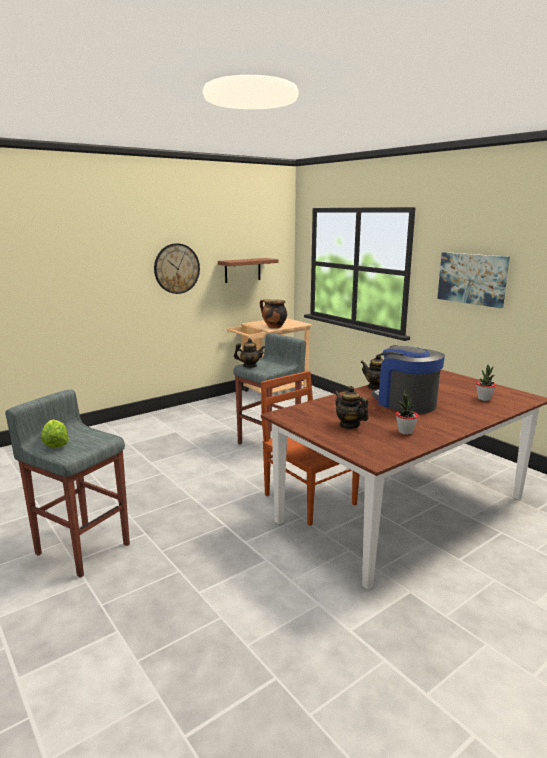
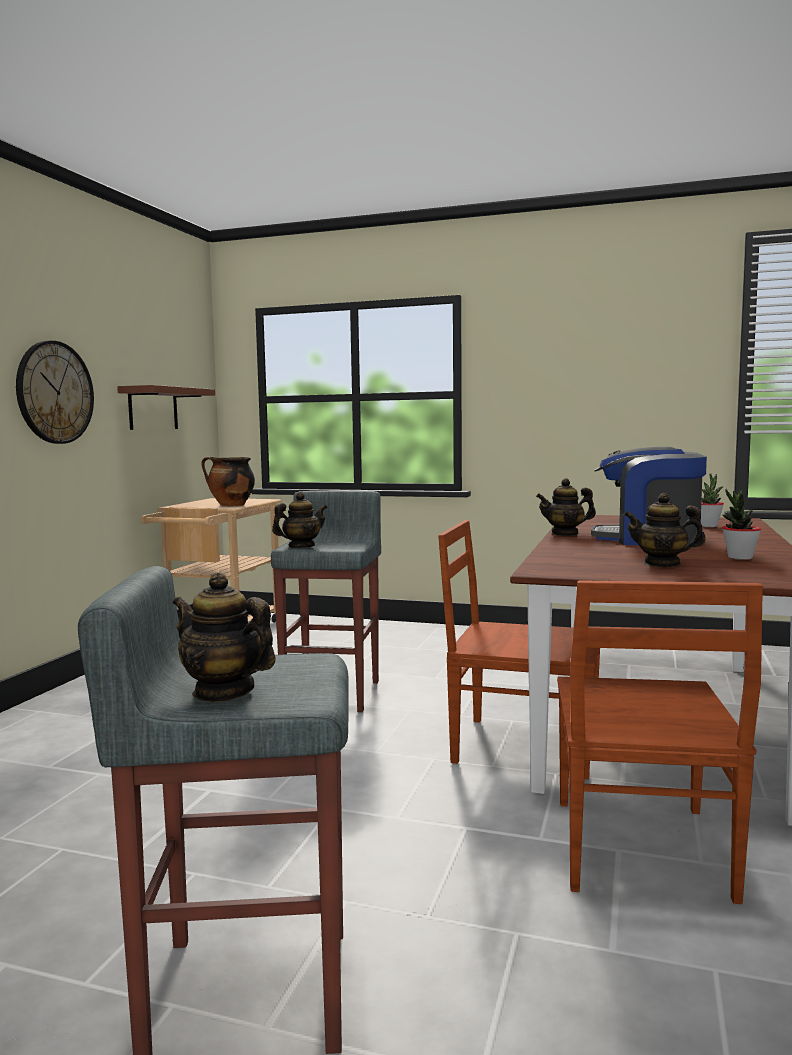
camera: 35 degrees left, 10 degrees down
lettuce [41,420,69,448] -> teapot [172,572,276,702]
picture [437,252,510,308] -> none
none -> brown chair [557,580,763,904]

